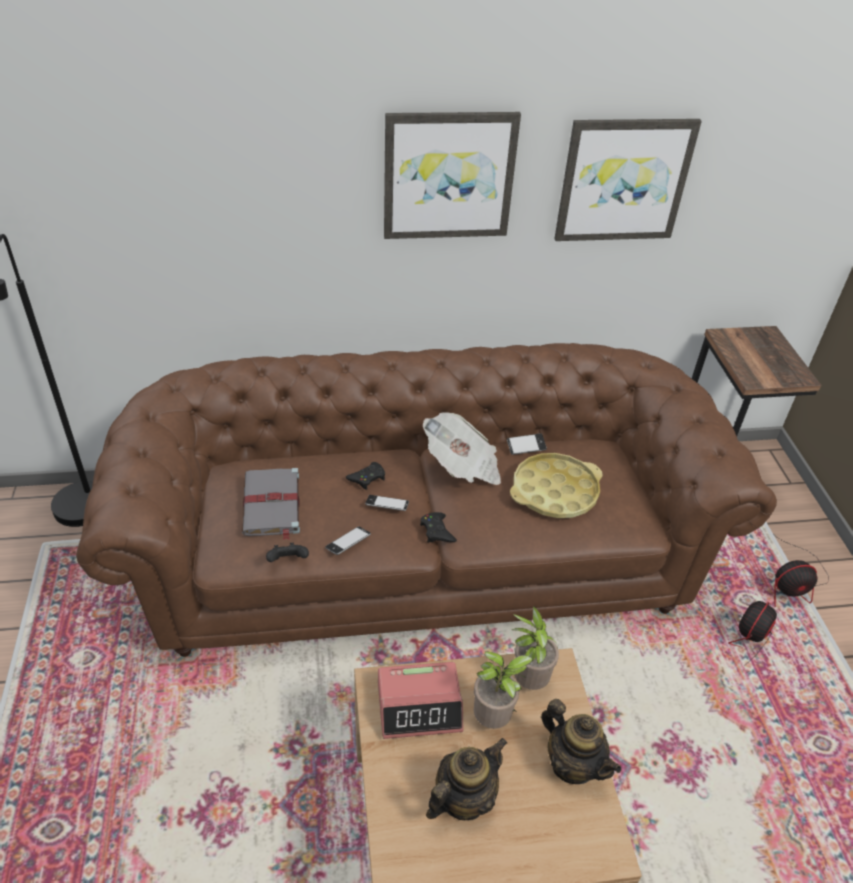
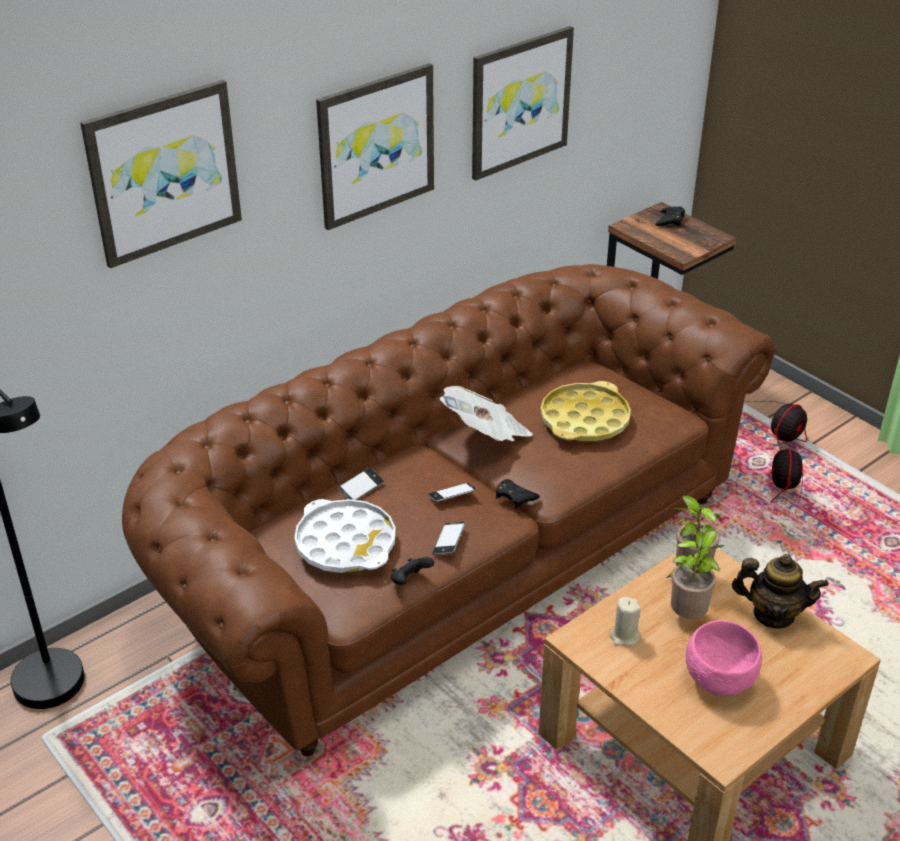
camera: 30 degrees left, 5 degrees down
grey book [242,468,300,540] -> white tray [294,499,396,573]
black game controller [346,462,385,490] -> black game controller moved to [655,206,685,226]
alarm clock [378,662,463,739] -> beige candle [610,597,641,646]
teapot [426,738,507,820] -> pink bowl [686,620,762,696]
phone [507,433,547,455] -> phone moved to [338,467,384,500]
none -> picture [80,80,242,268]

